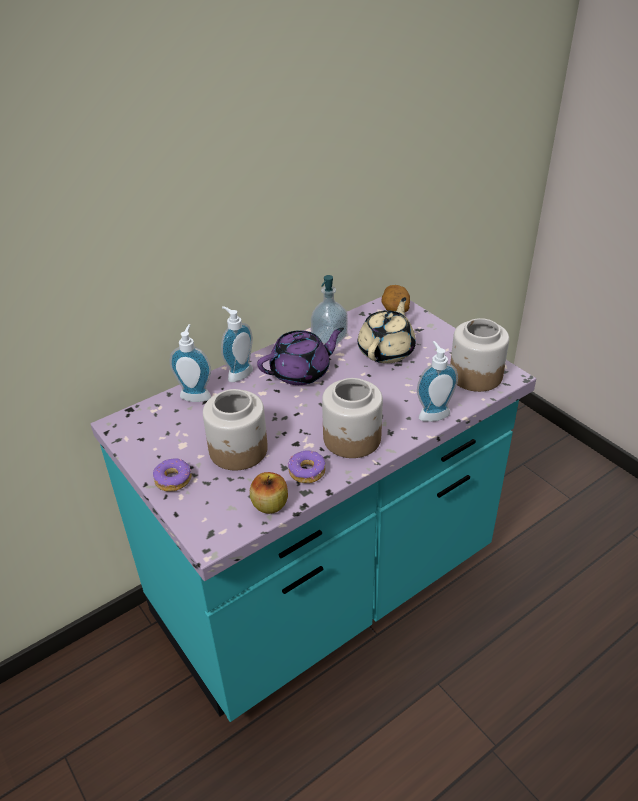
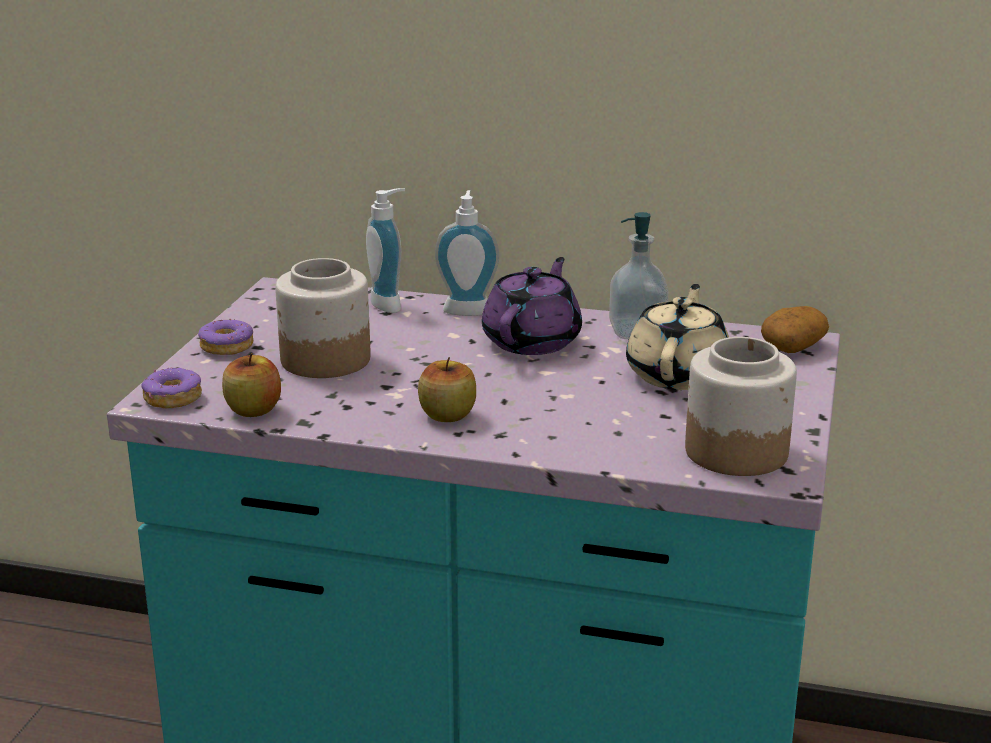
camera: 50 degrees right, 15 degrees down
purple teapot [257,327,344,385] -> purple teapot turned 90 degrees counterclockwise [482,257,582,355]
donut [288,450,325,483] -> donut moved to [141,367,202,408]
jar [322,378,383,458] -> apple [418,357,476,422]
beige teapot [358,297,416,363] -> beige teapot turned 60 degrees counterclockwise [626,284,729,390]
soap dispenser [417,341,458,422] -> none

